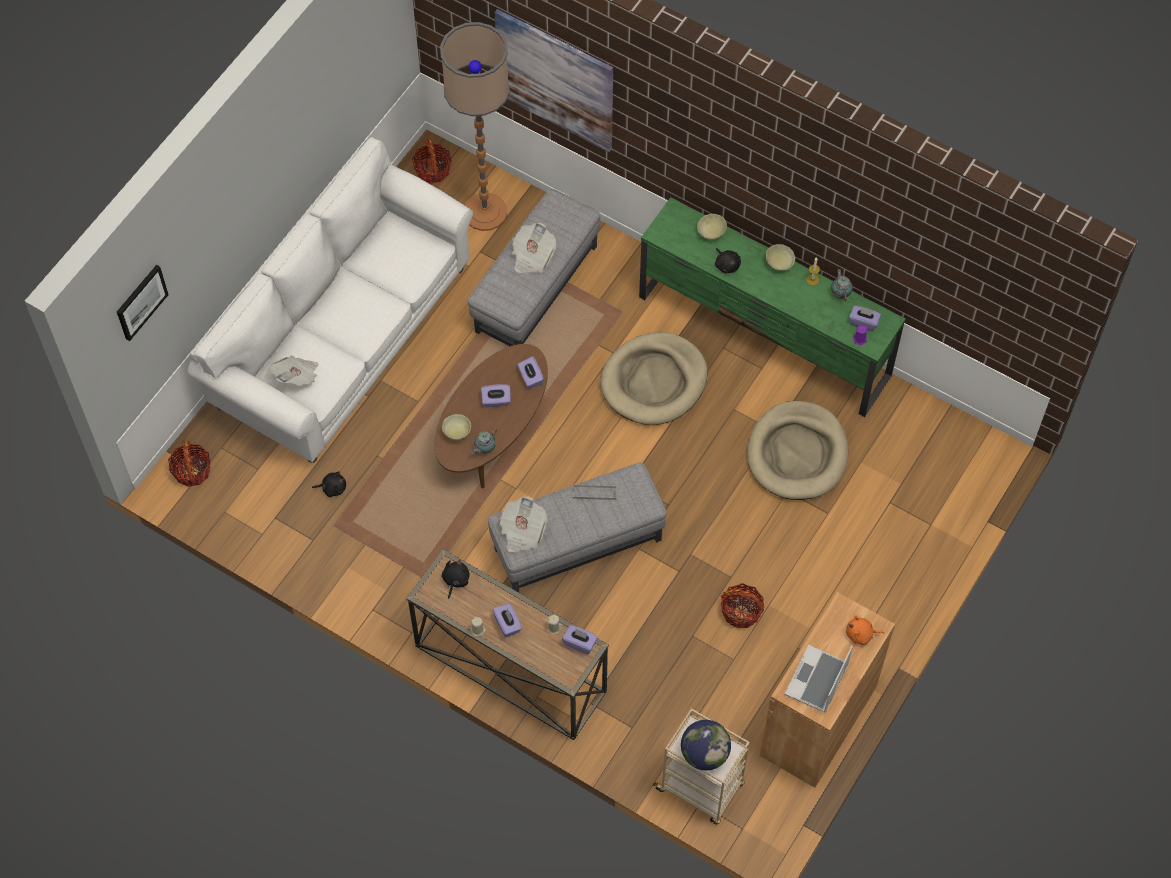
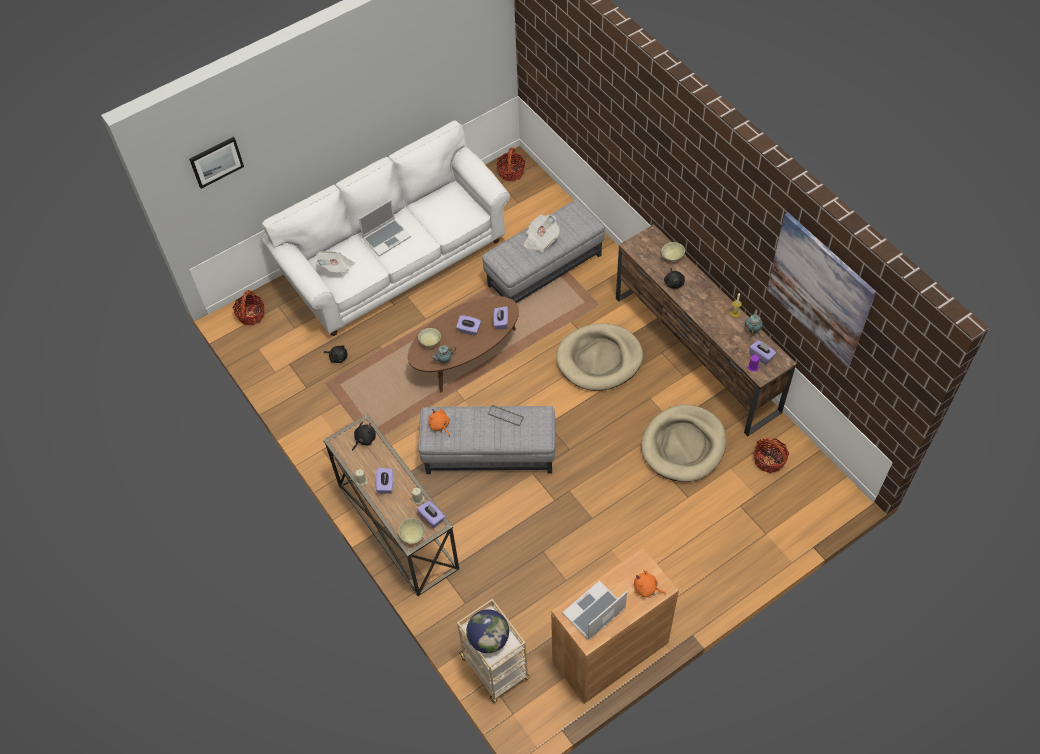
camera: 25 degrees right, 5 degrees down
floor lamp [440,22,510,231] -> none
picture [495,9,613,152] -> picture moved to [767,212,876,367]
newspaper [499,496,548,553] -> orange plush toy [428,408,450,436]
green tv stand [639,197,905,417] -> brown tv stand [616,224,796,436]
basket [721,583,764,628] -> basket moved to [754,438,789,473]
beige bowl [766,244,795,271] -> beige bowl moved to [398,518,425,544]
none -> laptop [359,200,411,256]

